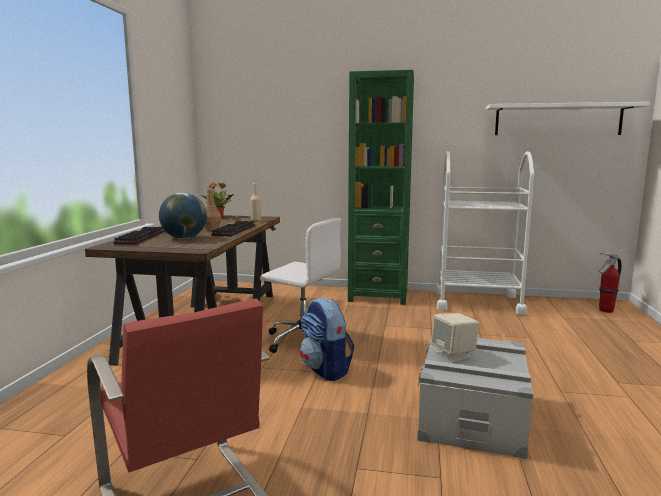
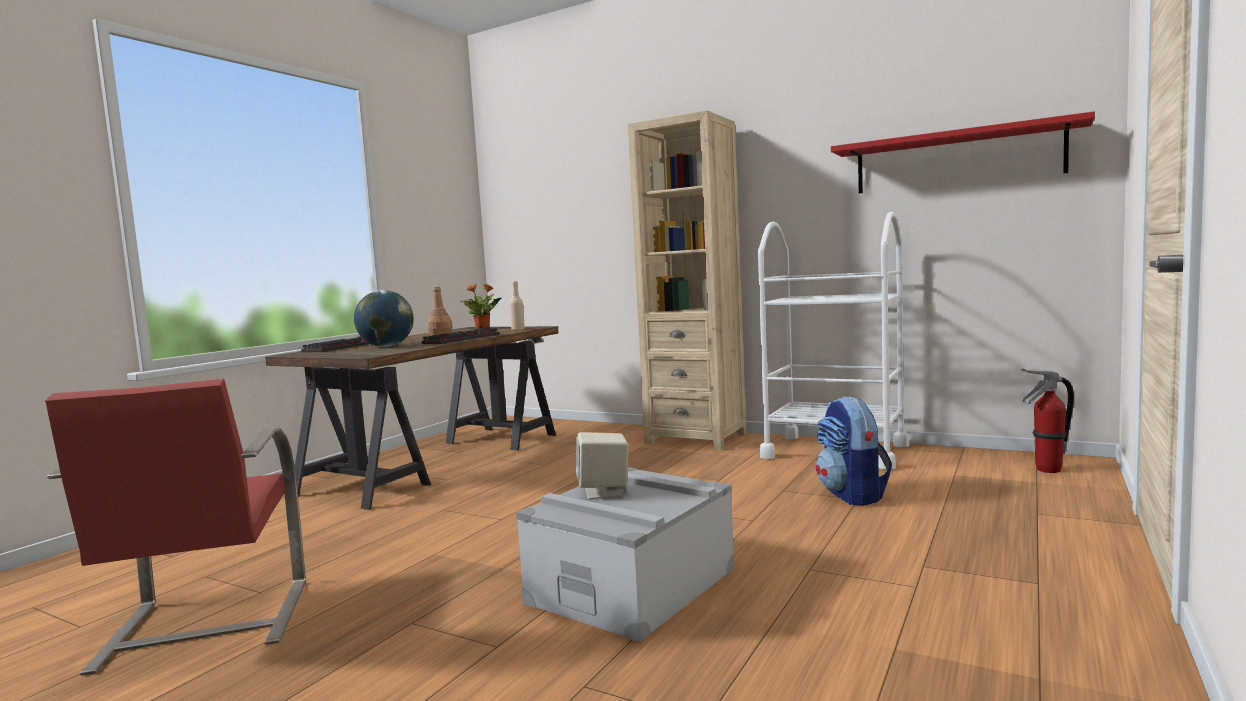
camera: 20 degrees right, 5 degrees down
white office chair [260,218,342,353] -> none
backpack [300,297,354,381] -> backpack moved to [816,397,892,506]
green bookcase [348,70,414,305] -> beige bookcase [628,110,746,450]
white shelf [486,102,650,135] -> red shelf [831,111,1095,193]

